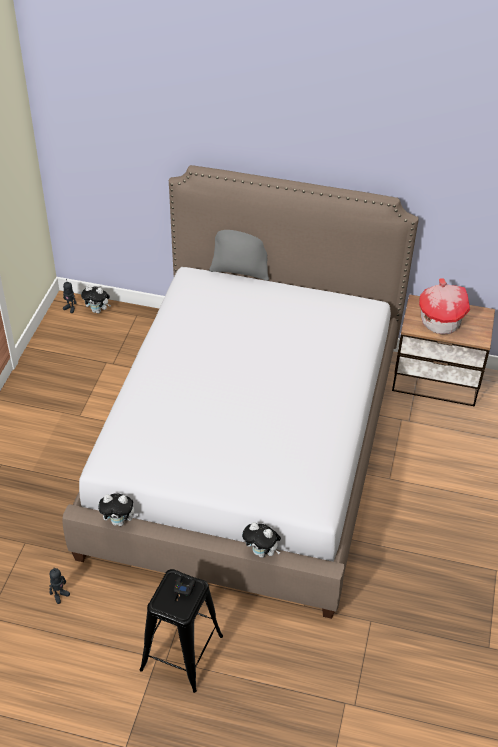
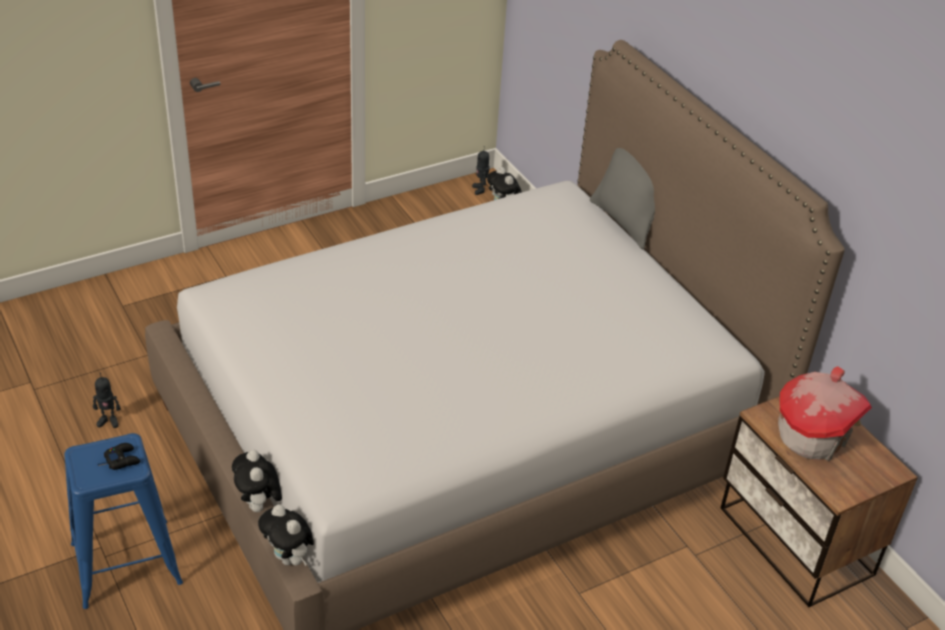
camera: 45 degrees right, 5 degrees down
plush toy [98,493,139,526] -> plush toy moved to [258,504,314,566]
black stool [139,569,223,693] -> blue stool [64,433,183,609]

